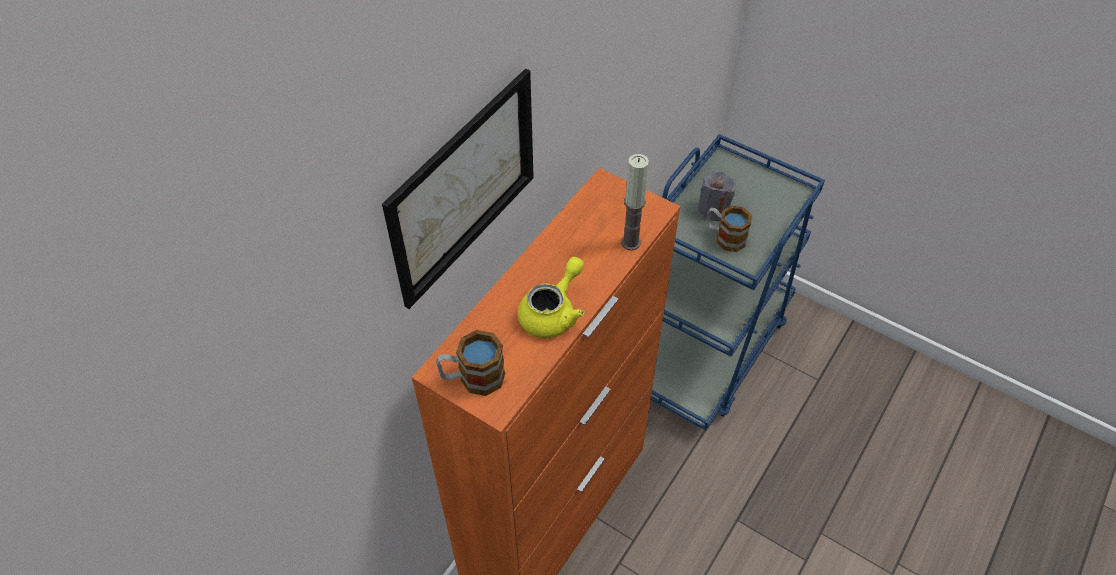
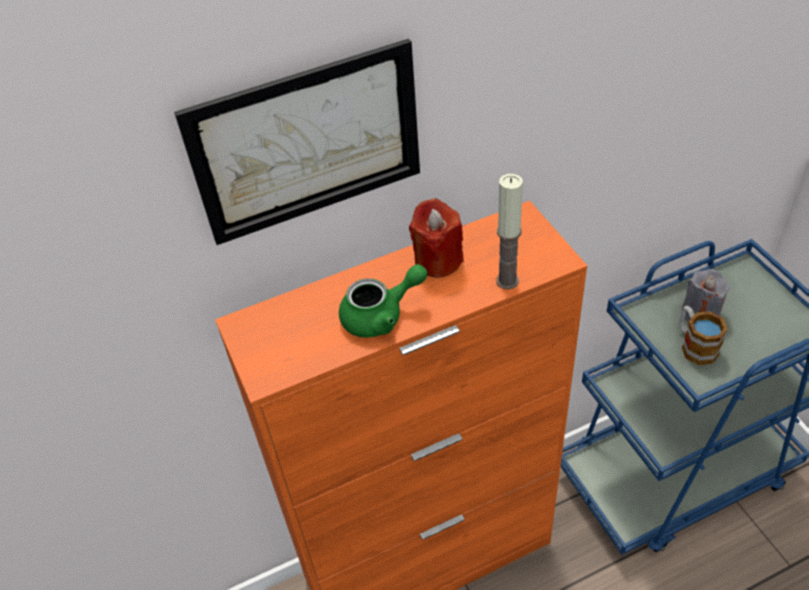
camera: 35 degrees right, 5 degrees down
mug [436,330,505,396] -> none
yellow teapot [518,257,585,338] -> green teapot [339,264,427,338]
none -> red candle [409,198,464,278]

